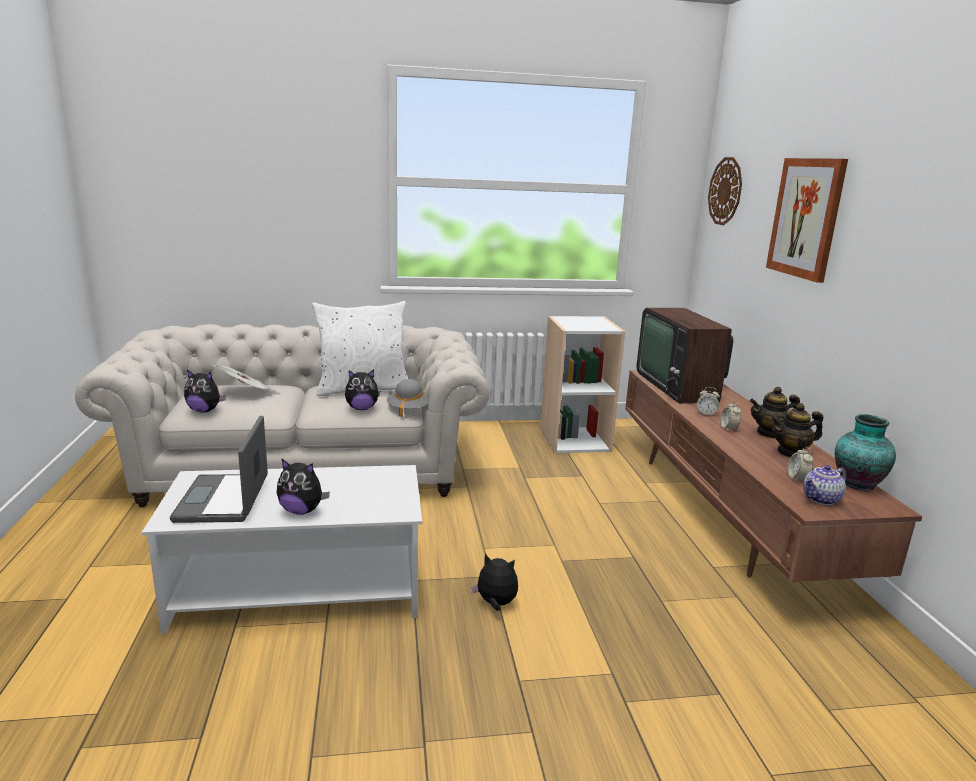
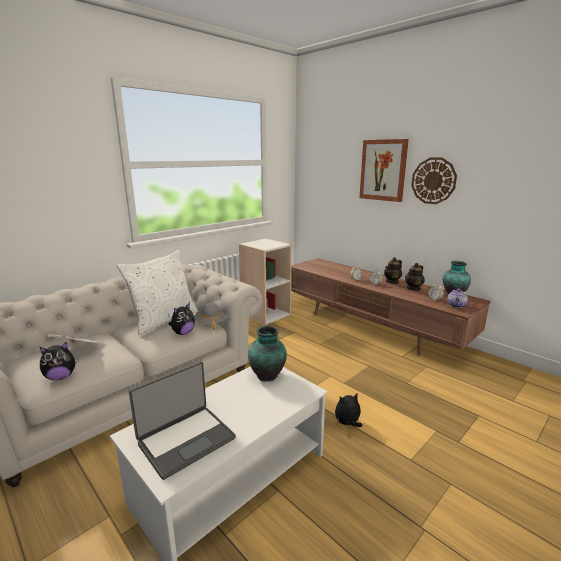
camera: 35 degrees left, 0 degrees up
laptop [170,416,268,523] -> laptop turned 90 degrees counterclockwise [129,361,236,480]
plush toy [276,458,330,515] -> none
television [637,308,733,404] -> none
wall clock [708,157,742,225] -> wall clock moved to [411,158,457,204]
none -> vase [248,326,287,382]

